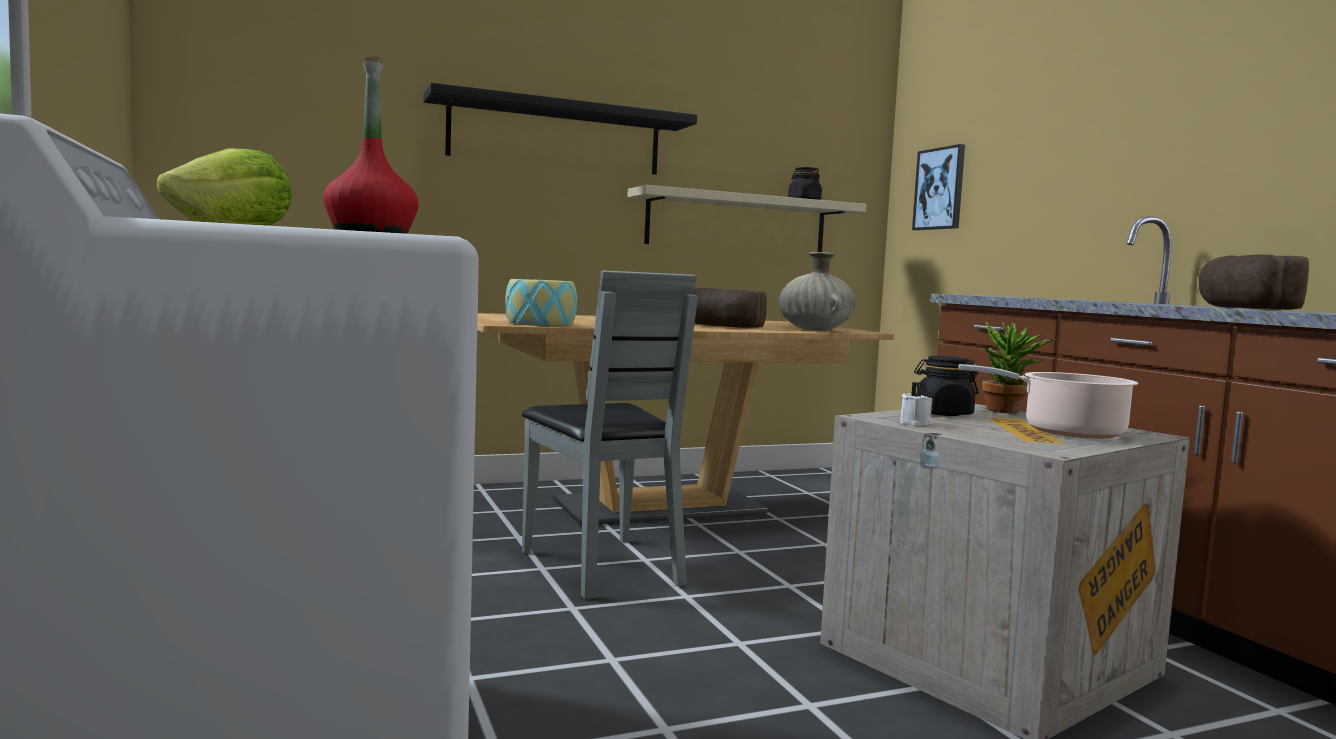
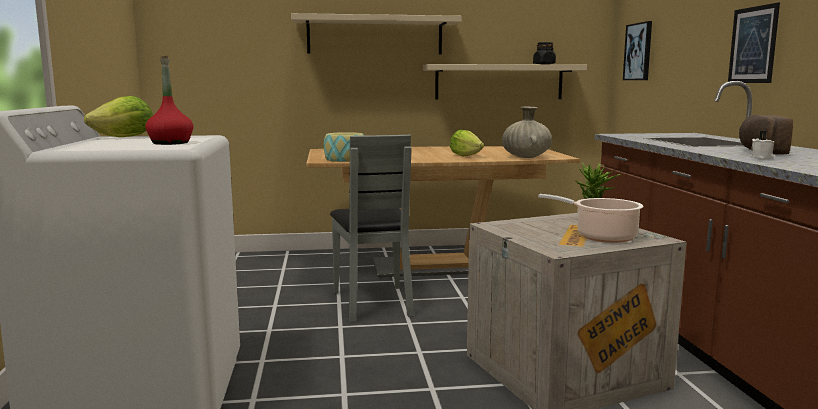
camera: 15 degrees right, 5 degrees up
black shelf [424,83,697,175] -> beige shelf [291,13,461,54]
bread [694,288,767,328] -> lettuce [450,130,484,157]
white candle [900,382,933,426] -> white candle moved to [750,131,774,159]
black jar [914,356,978,416] -> none
none -> picture [728,2,780,83]

